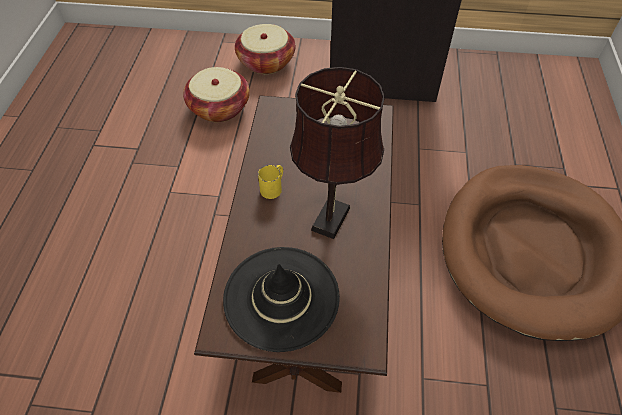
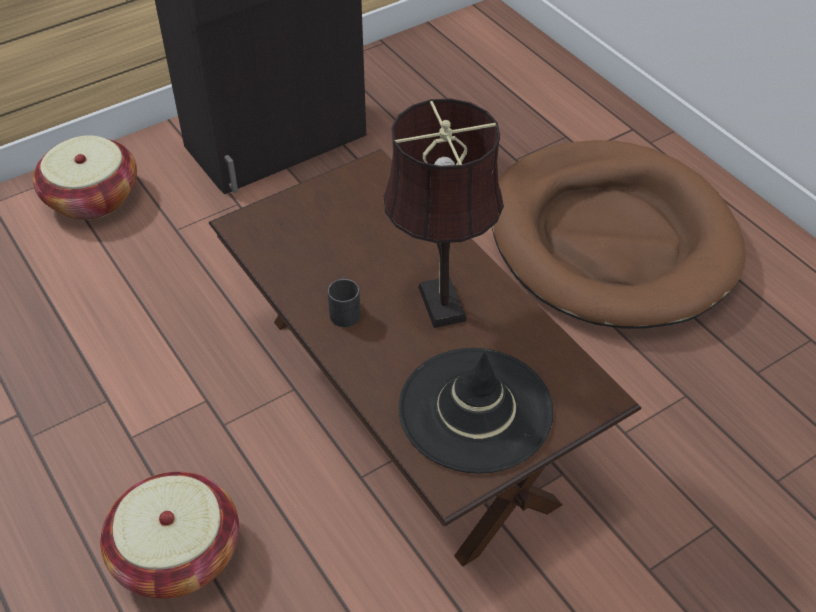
camera: 40 degrees left, 5 degrees down
basket [183,67,250,122] -> basket moved to [100,472,239,599]
yellow mug [258,165,283,199] -> black mug [328,276,361,327]

